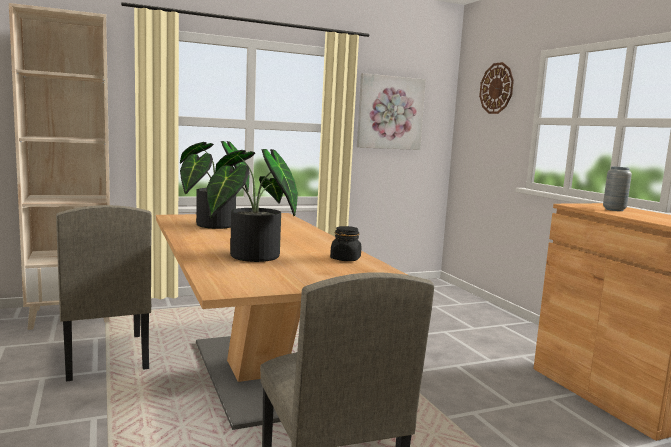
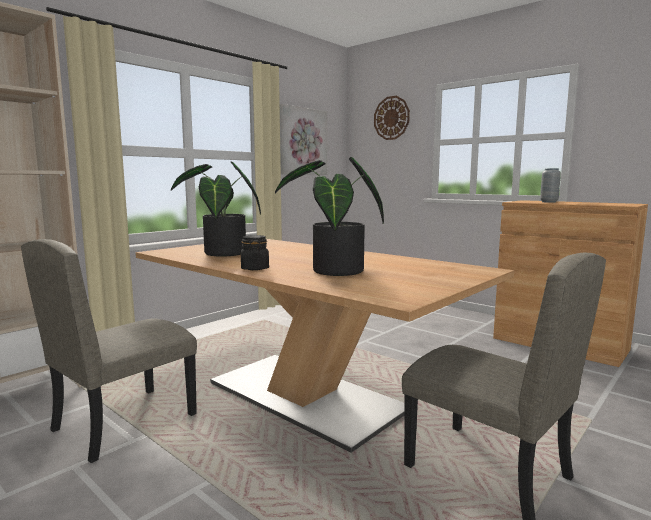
camera: 25 degrees left, 0 degrees up
beige chair [56,205,152,382] -> beige chair turned 90 degrees clockwise [21,239,197,463]
black jar [330,226,361,261] -> black jar moved to [241,235,269,270]

